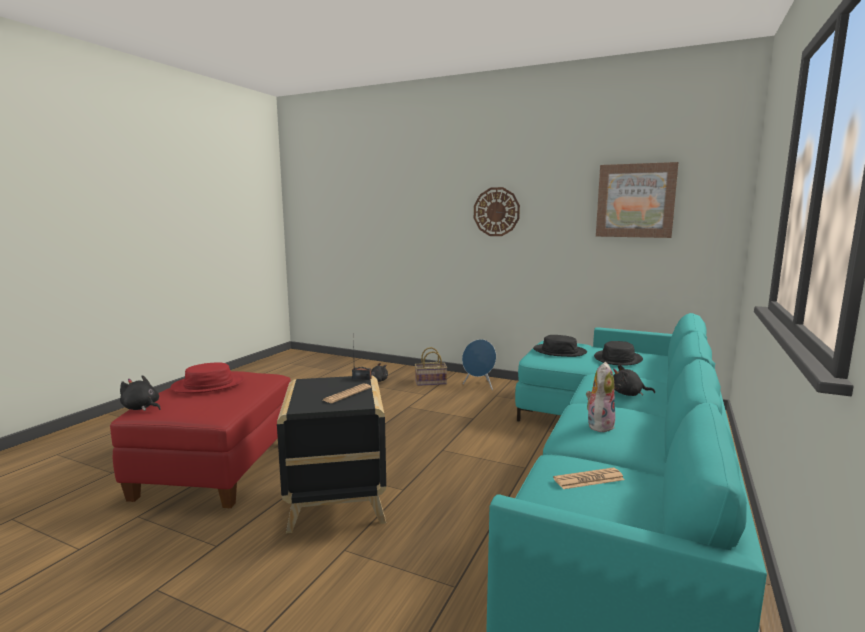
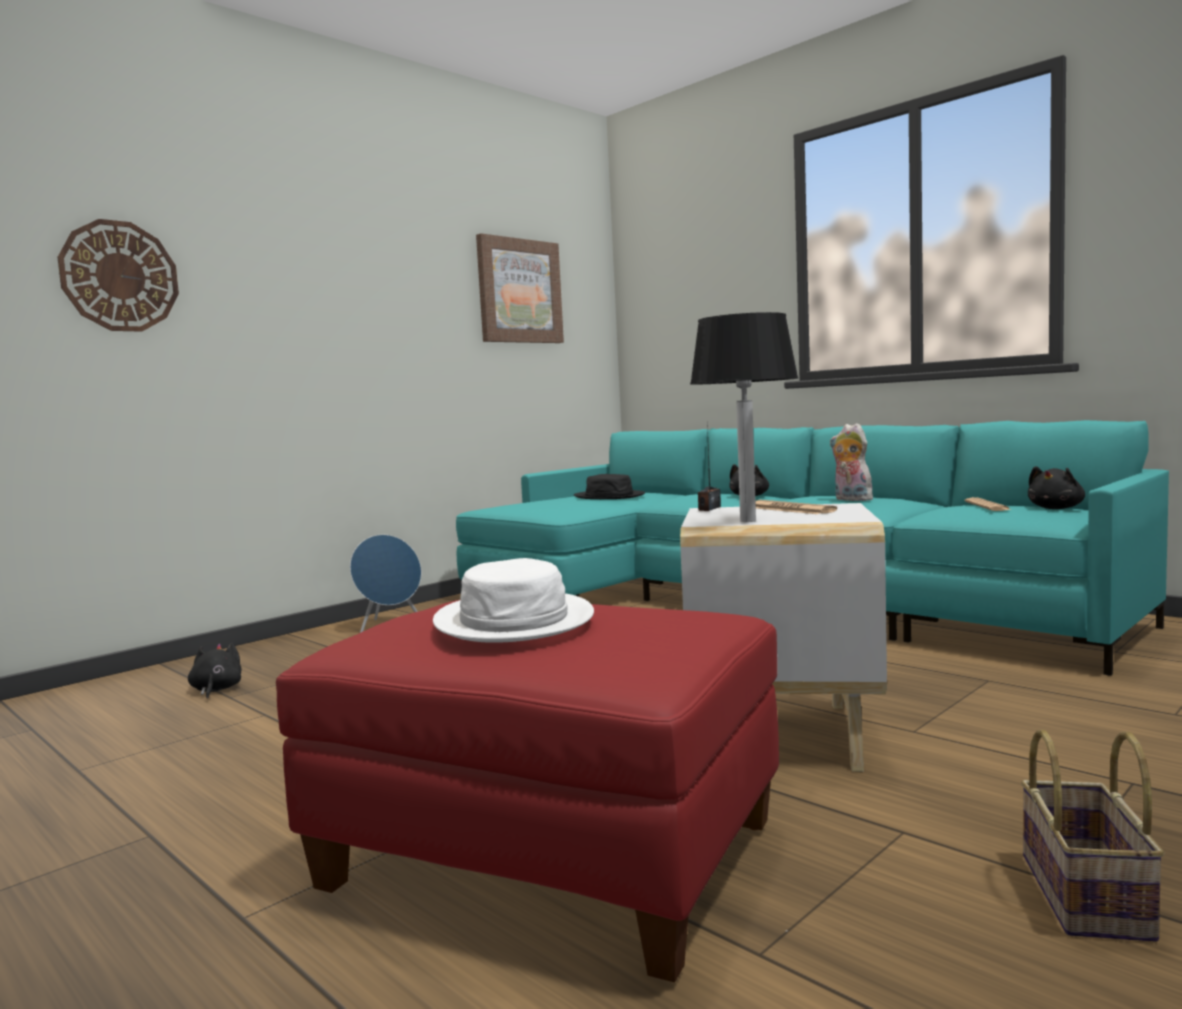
camera: 70 degrees left, 5 degrees down
black plush toy [120,375,160,411] -> black plush toy moved to [1028,466,1085,509]
red hat [170,362,245,393] -> white hat [433,558,594,643]
black side table [277,375,386,533] -> white side table [680,503,887,772]
basket [415,347,447,386] -> basket moved to [1021,729,1165,942]
wall clock [474,187,520,236] -> wall clock moved to [57,219,179,332]
black hat [533,335,587,357] -> none
none -> table lamp [690,312,799,522]

